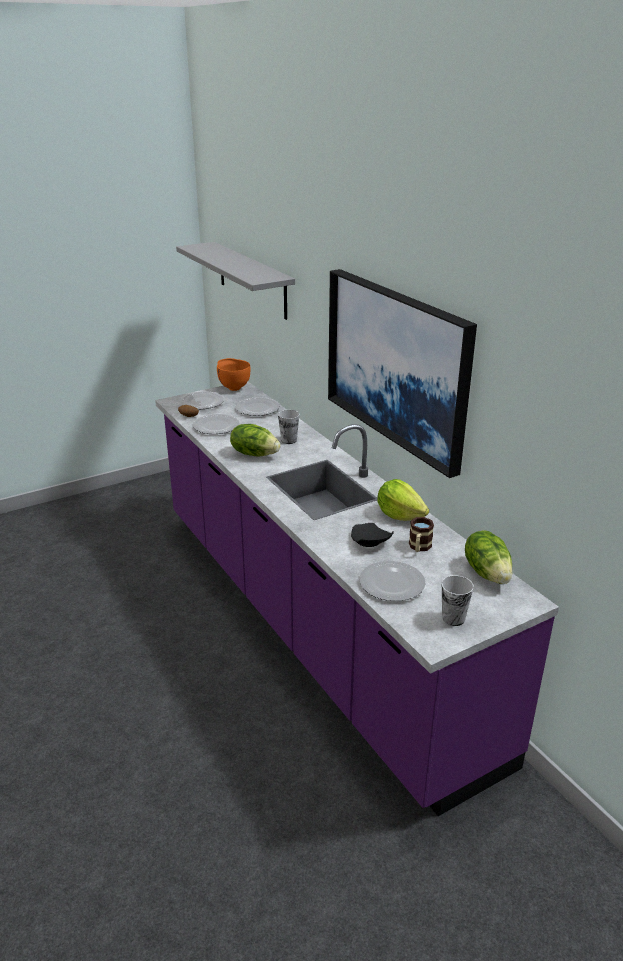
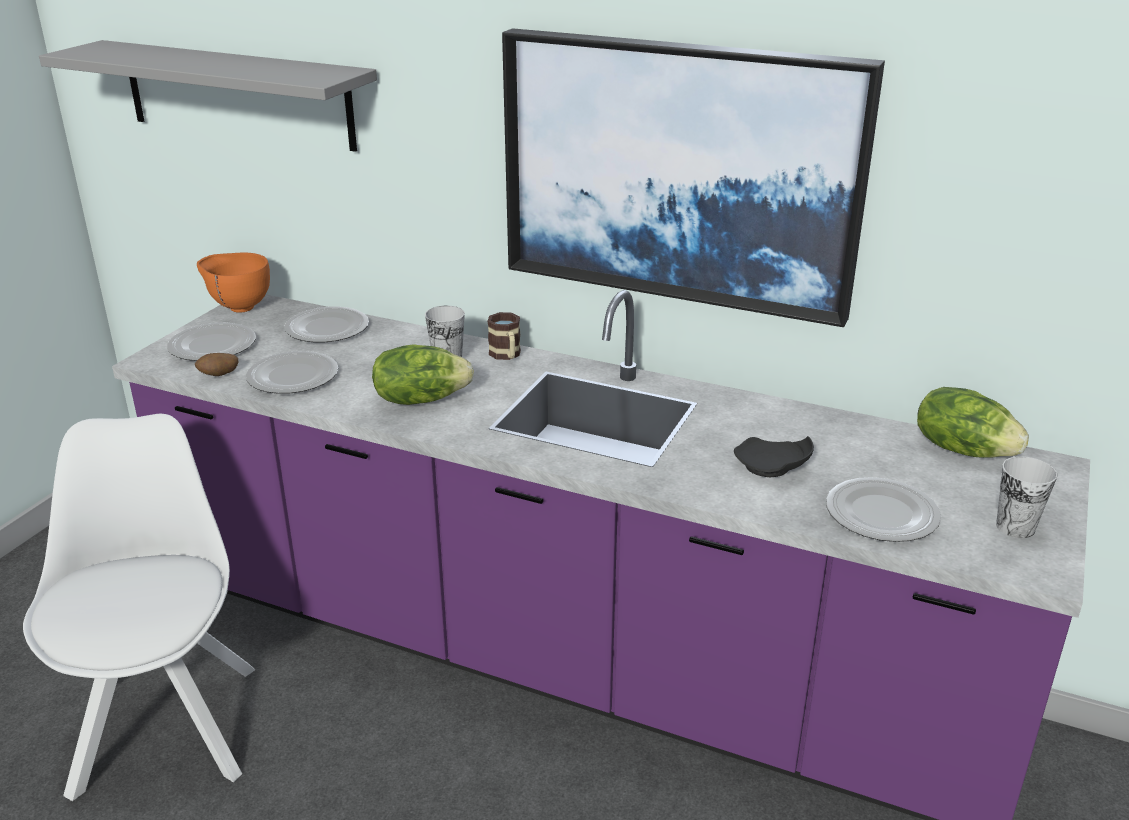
camera: 35 degrees left, 0 degrees up
lettuce [378,479,429,521] -> none
mug [409,517,434,552] -> mug moved to [487,312,521,360]
none -> white chair [23,414,255,801]

